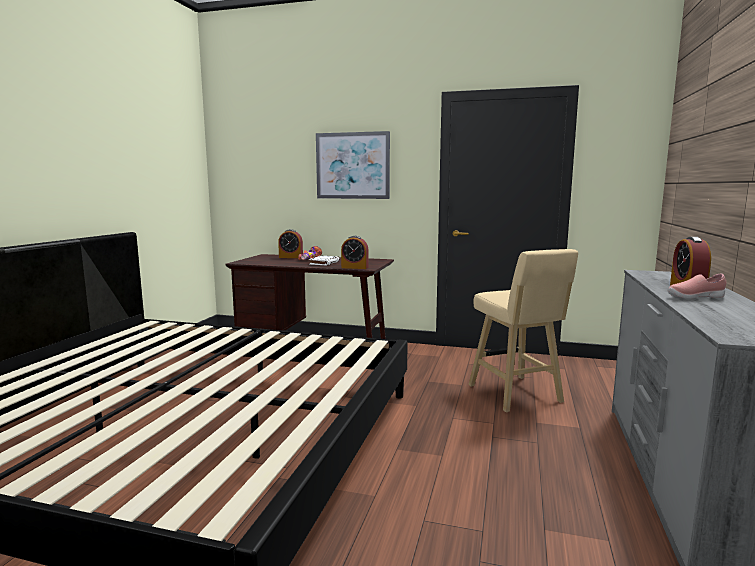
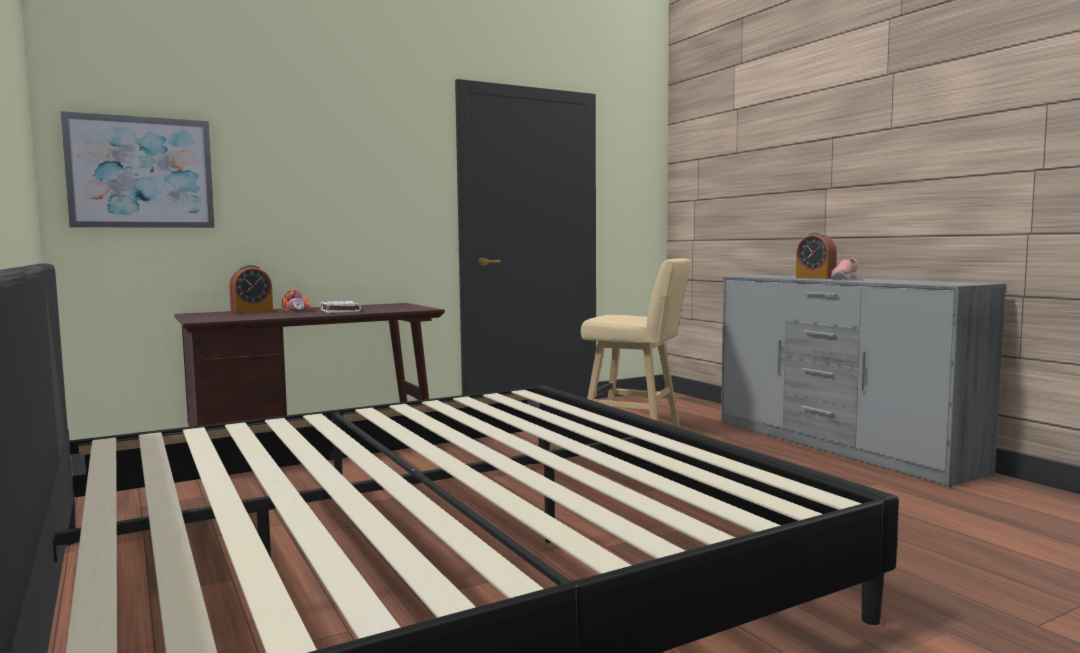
camera: 45 degrees left, 5 degrees down
picture [316,131,390,199] -> picture moved to [61,111,215,228]
alarm clock [341,236,369,269] -> none

